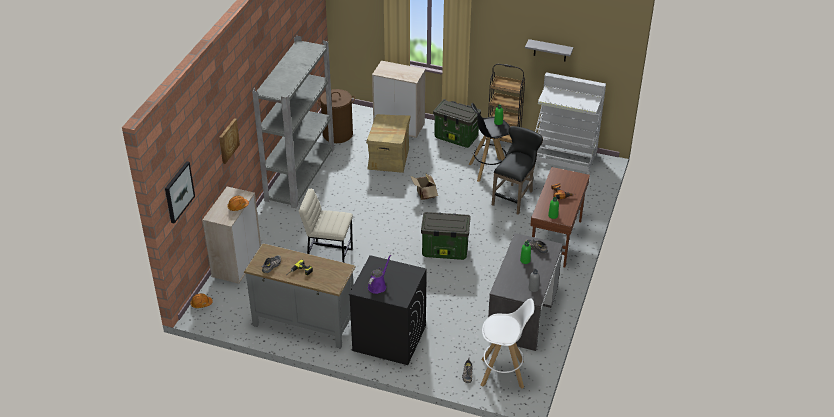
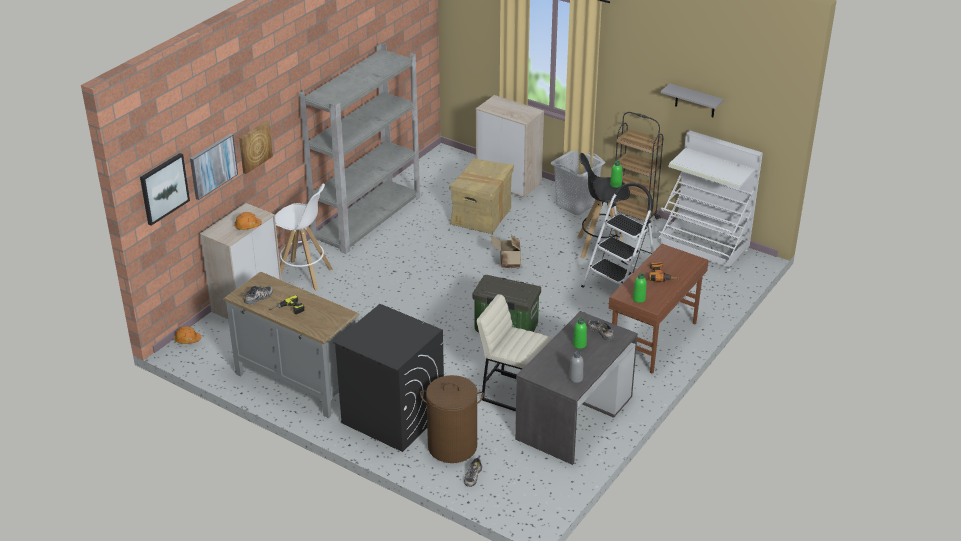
camera: 15 degrees right, 5 degrees down
beige chair [299,189,353,262] -> beige chair moved to [477,294,552,411]
brown laundry basket [317,89,355,143] -> brown laundry basket moved to [420,375,484,463]
purple watering can [368,255,391,294] -> none
storage box [433,99,481,148] -> grey laundry basket [551,151,605,215]
white stool [481,298,534,389] -> white stool moved to [275,184,333,291]
black stool [492,126,543,215] -> step ladder [581,183,654,288]
none -> picture [190,133,238,200]

